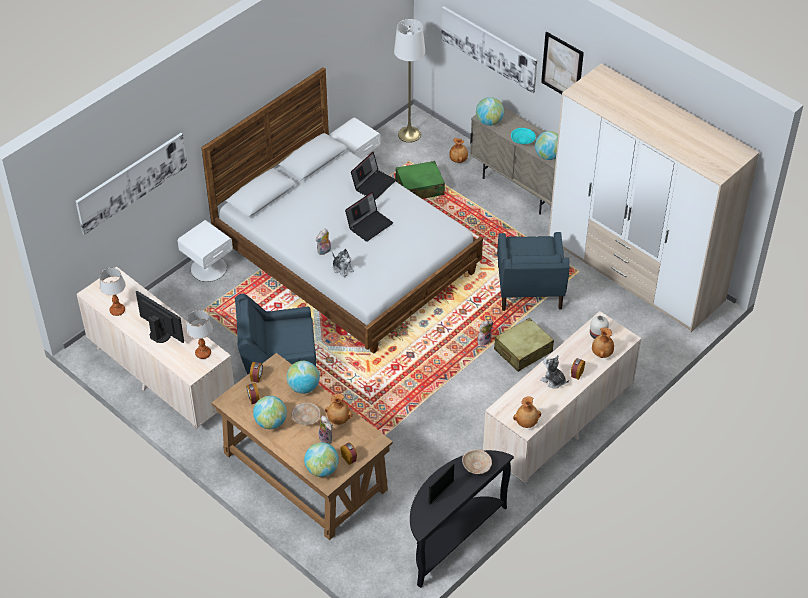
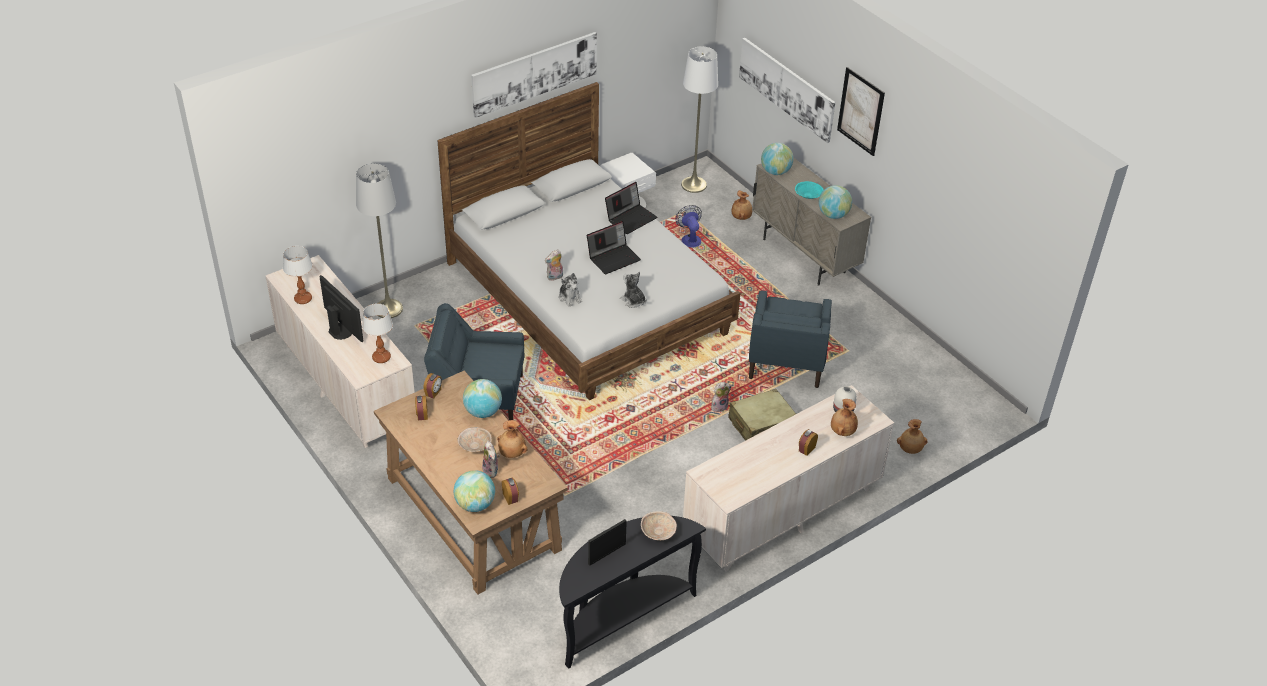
camera: 10 degrees right, 5 degrees down
picture [76,133,187,235] -> picture moved to [471,32,597,118]
white nightstand [178,220,233,282] -> none
globe [253,396,287,429] -> none
green suitcase [395,161,445,199] -> fan [676,205,702,247]
brown vase [513,397,541,428] -> brown vase moved to [897,419,928,454]
plush toy [540,355,569,389] -> plush toy moved to [620,272,647,308]
wardrobe [548,63,759,333] -> none
none -> grey floor lamp [356,163,403,318]

